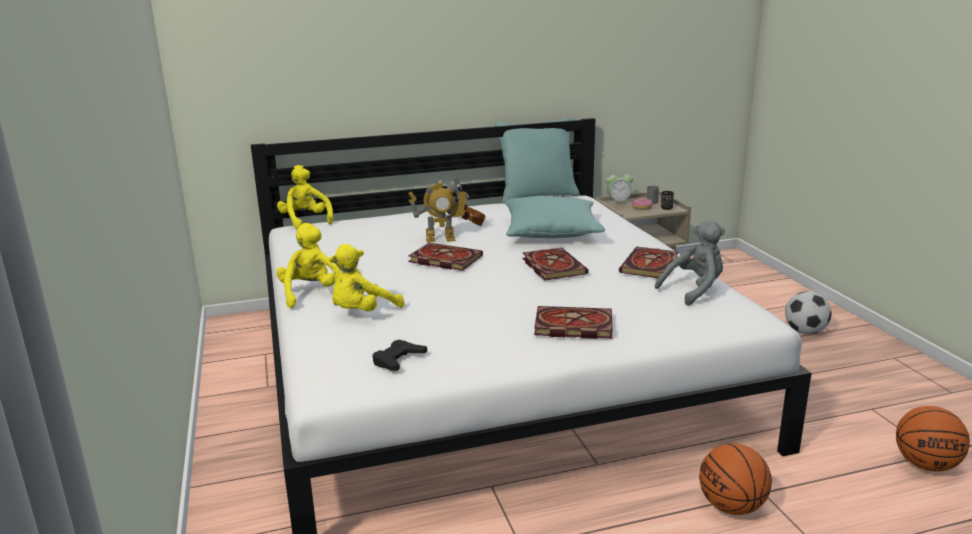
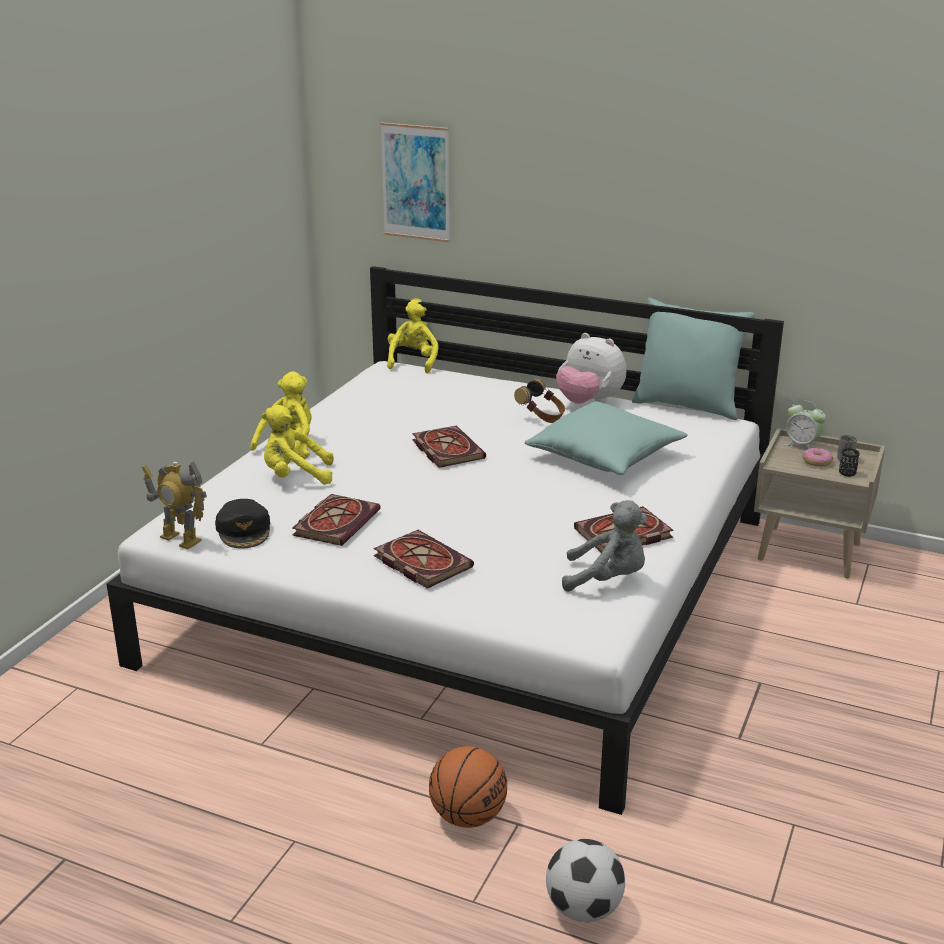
camera: 40 degrees right, 5 degrees up
black game controller [372,339,427,371] -> black cap [215,499,270,549]
toy robot [408,176,469,242] -> toy robot moved to [142,461,207,549]
book [522,248,588,280] -> book moved to [292,494,381,546]
football [785,291,831,334] -> football moved to [546,839,625,922]
basketball [896,406,970,472] -> none
none -> picture [380,122,450,242]
none -> plush toy [556,333,627,404]

